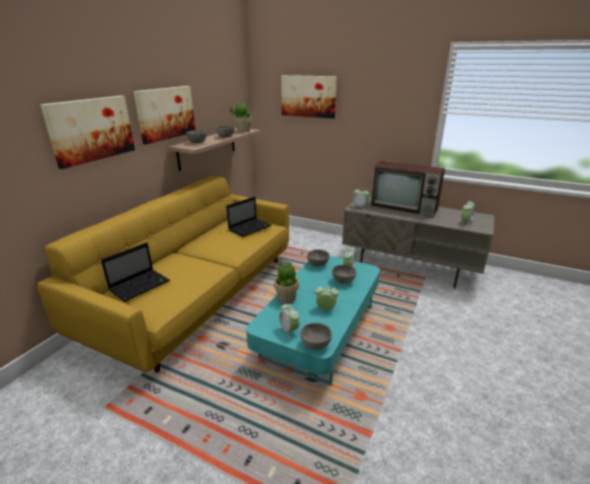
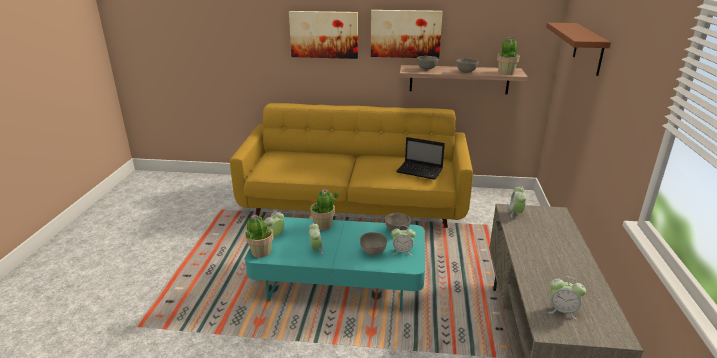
camera: 70 degrees right, 0 degrees up
laptop [101,243,170,302] -> none
picture [281,75,337,119] -> brown shelf [546,23,611,76]
grey bowl [300,323,332,350] -> potted plant [245,214,274,258]
television [370,161,445,217] -> none

